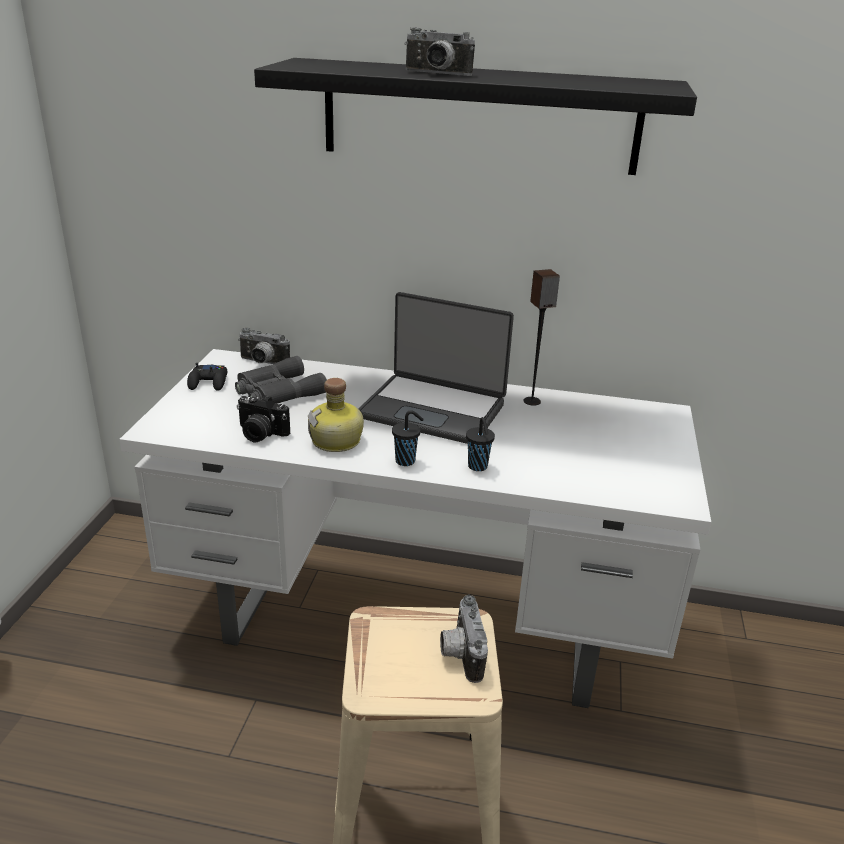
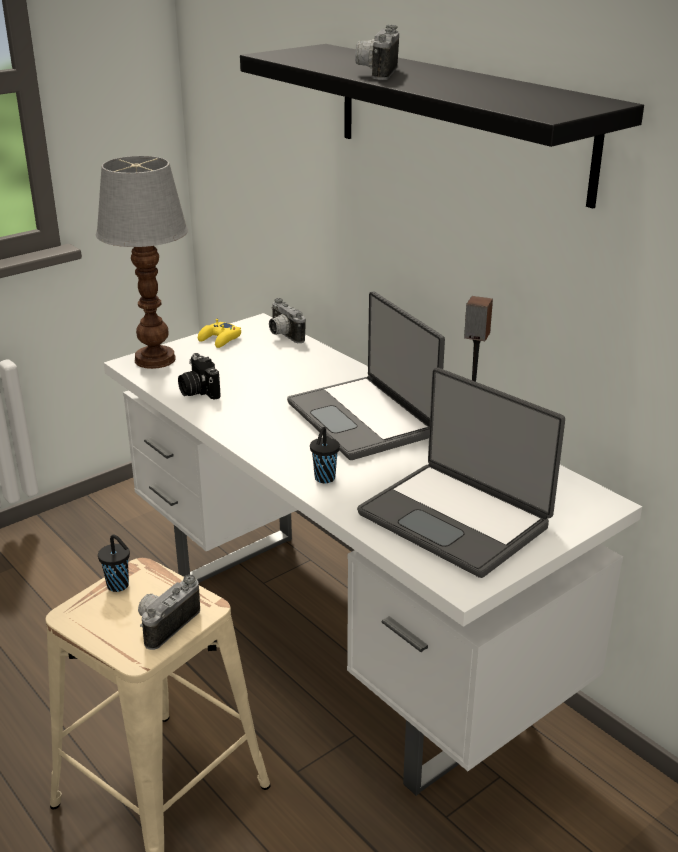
camera: 40 degrees right, 0 degrees up
black game controller [187,363,227,391] -> yellow game controller [198,319,241,348]
grey binoculars [235,356,327,404] -> none
bottle [308,378,364,452] -> none
black cup [392,410,424,466] -> black cup moved to [98,535,130,592]
camera [405,27,475,76] -> camera turned 45 degrees clockwise [355,25,399,80]
none -> table lamp [96,156,188,369]
none -> laptop [357,368,565,578]

